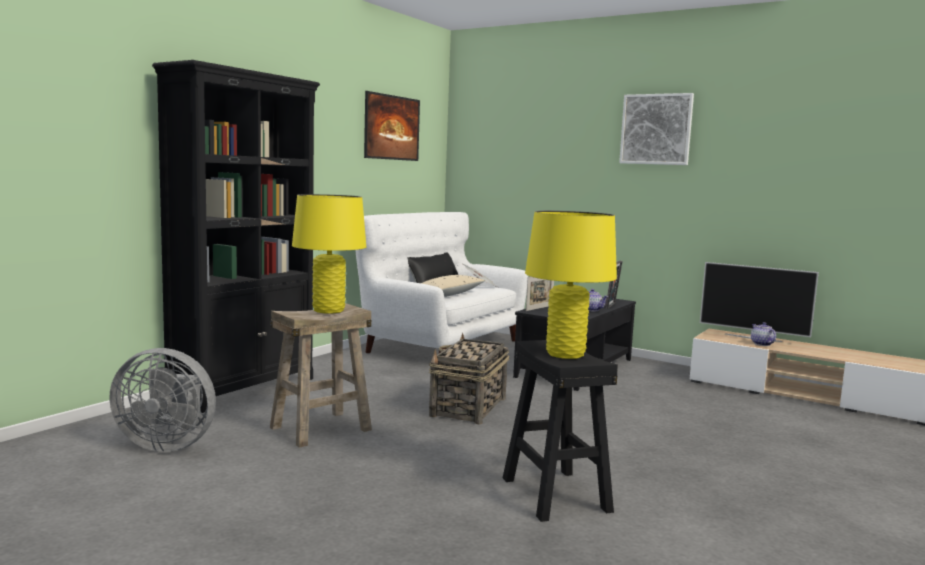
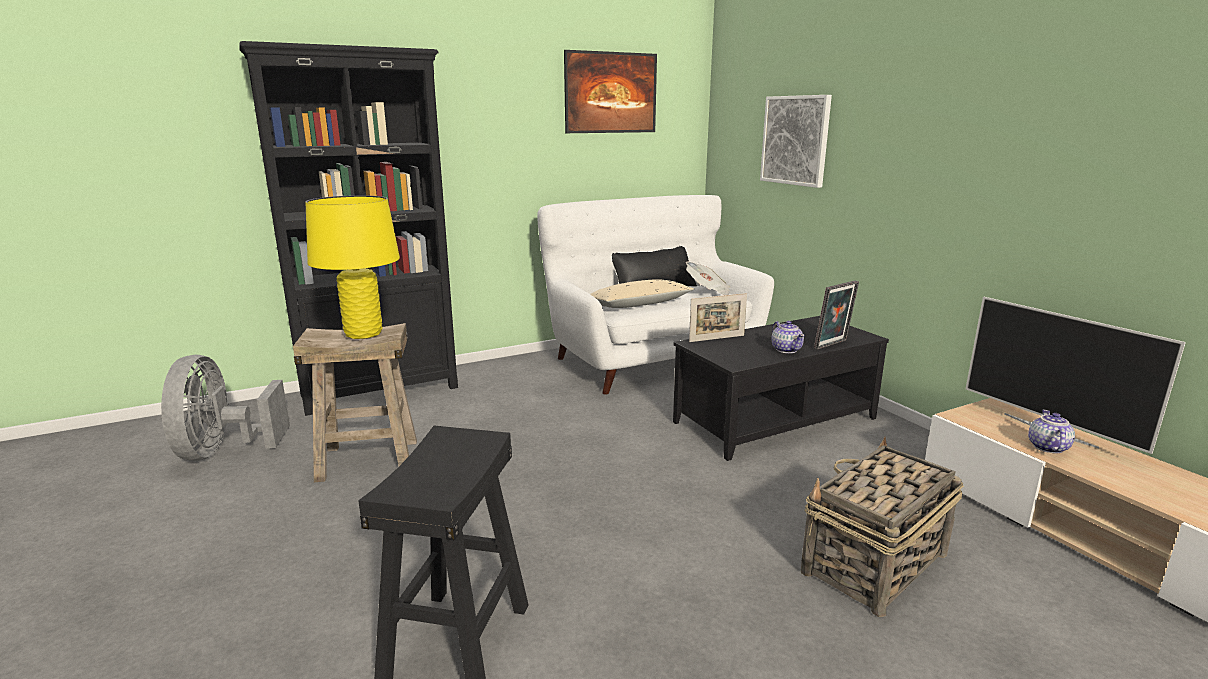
camera: 30 degrees right, 10 degrees up
grey fan [109,348,216,452] -> grey fan turned 45 degrees clockwise [161,355,290,461]
basket [429,333,509,424] -> basket moved to [801,437,964,617]
yellow table lamp [525,211,617,359] -> none
picture [619,93,694,165] -> picture moved to [760,95,832,188]

